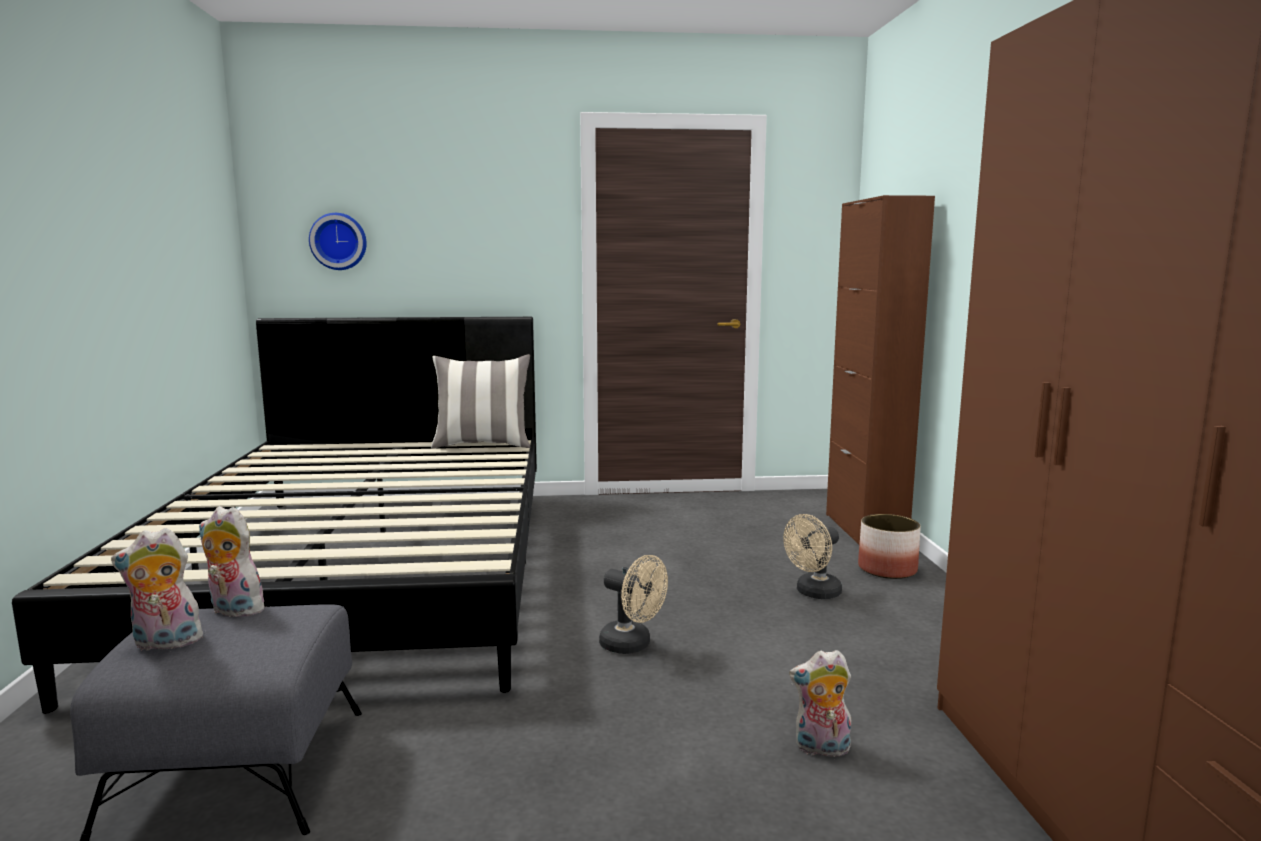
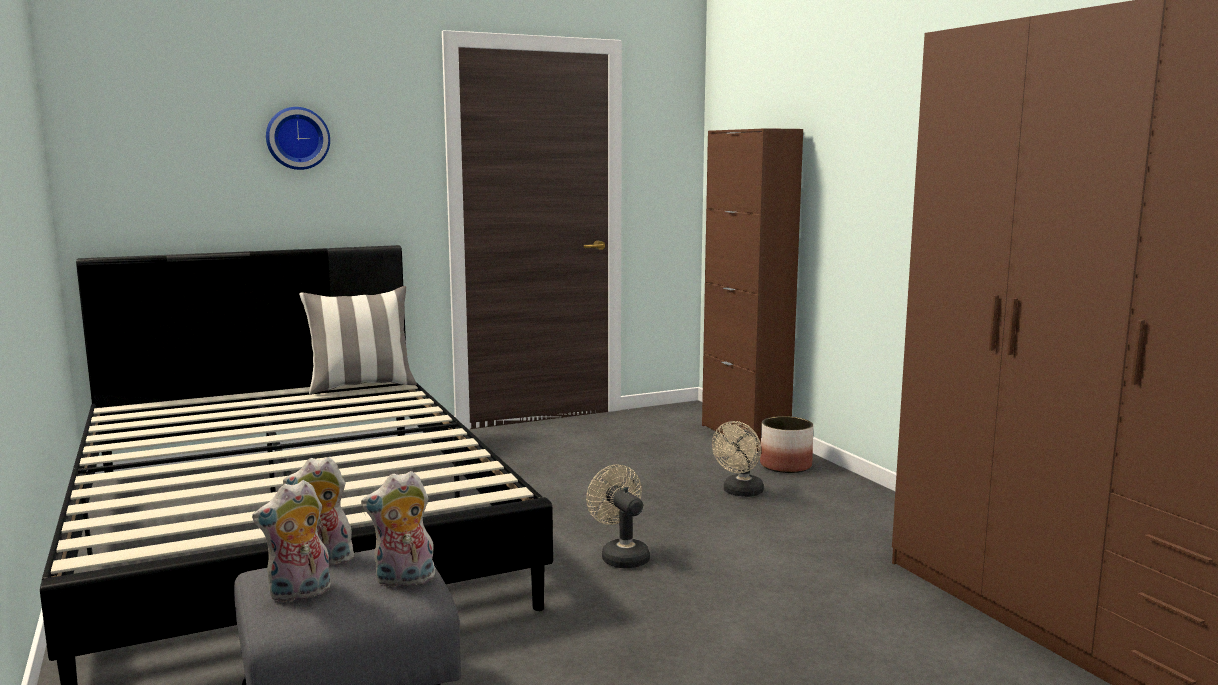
camera: 20 degrees left, 0 degrees up
wall clock [309,213,367,270] -> wall clock moved to [266,107,330,170]
beige fan [599,555,668,654] -> beige fan turned 135 degrees counterclockwise [586,464,650,568]
plush toy [789,650,851,757] -> plush toy moved to [361,471,435,588]

